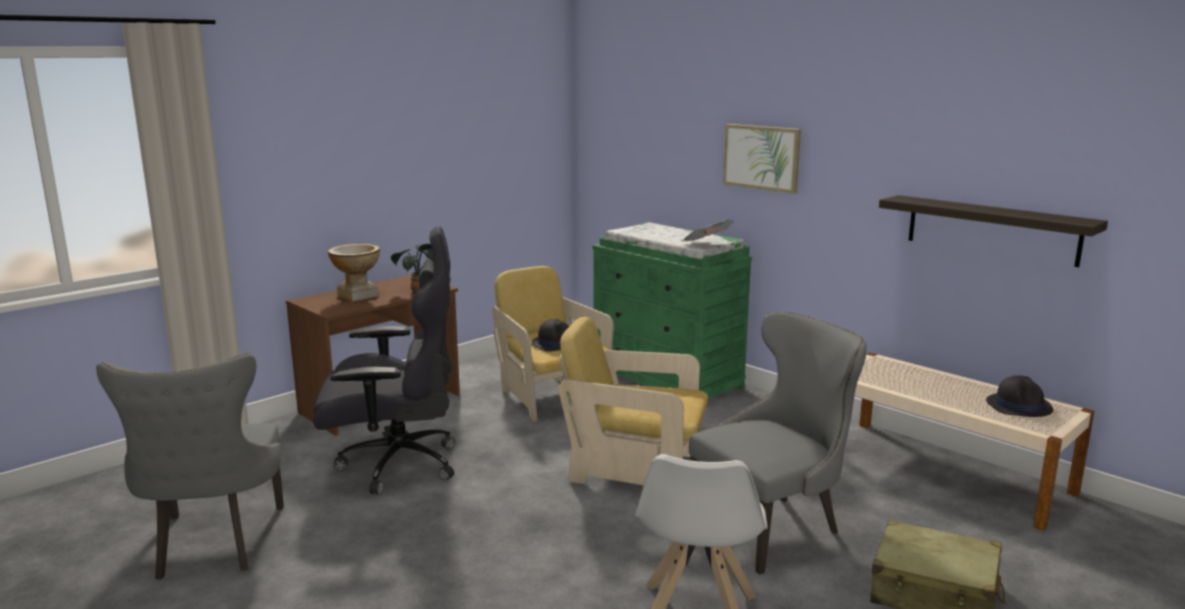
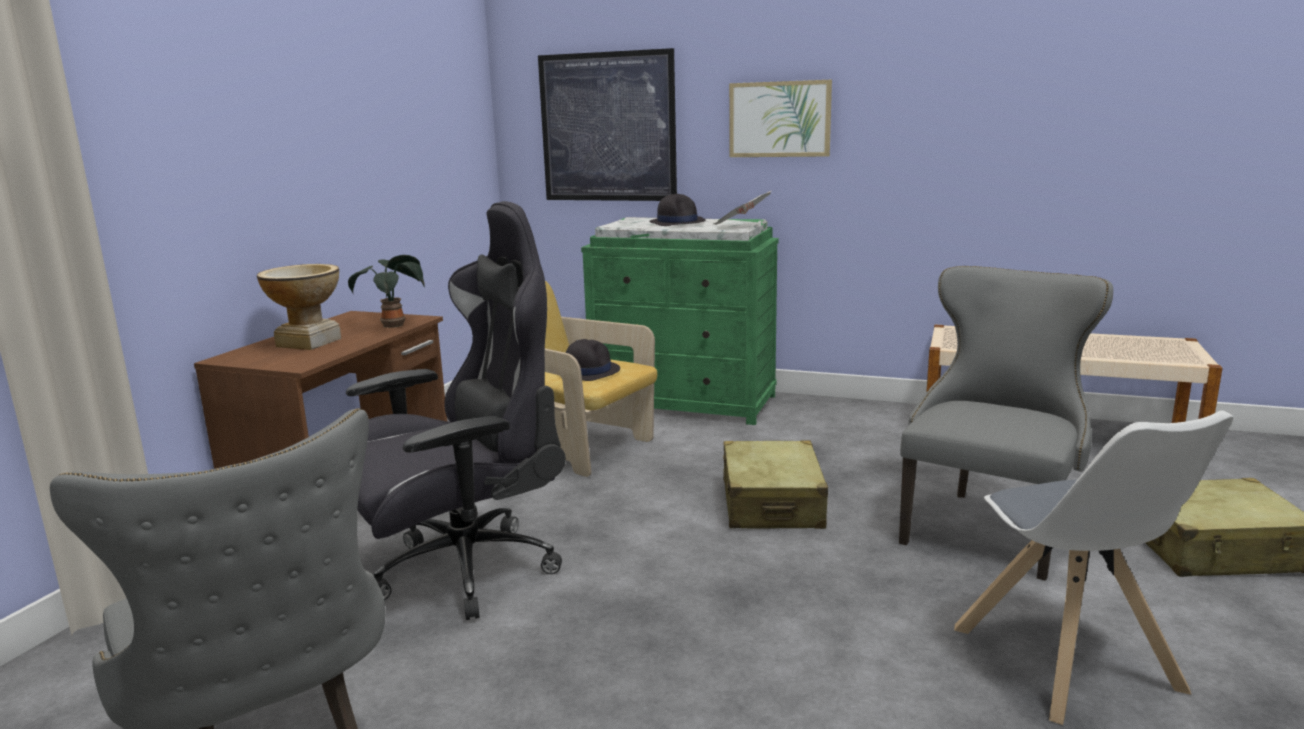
camera: 25 degrees left, 0 degrees up
yellow armchair [558,317,708,485] -> beige suitcase [723,440,828,529]
shelf [879,195,1108,267] -> none
black hat [986,375,1054,417] -> black hat moved to [649,194,706,226]
none -> picture [538,48,677,201]

